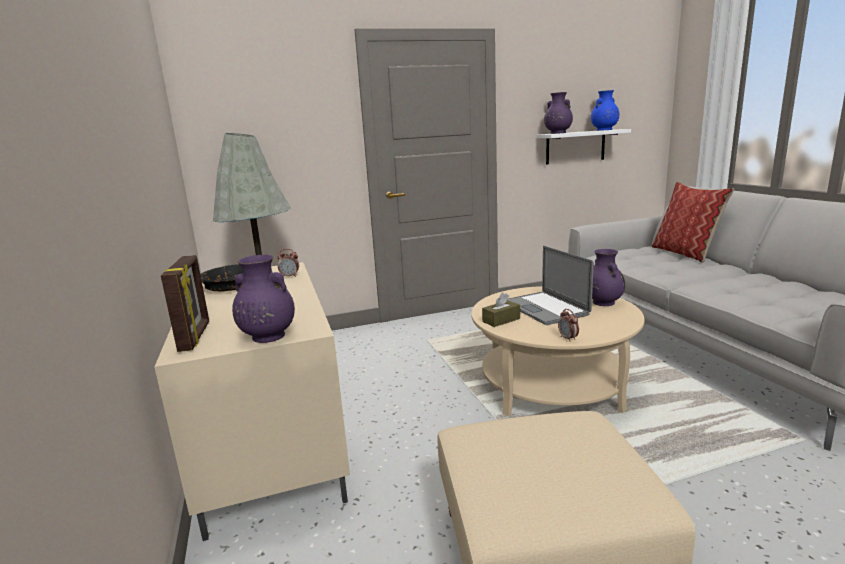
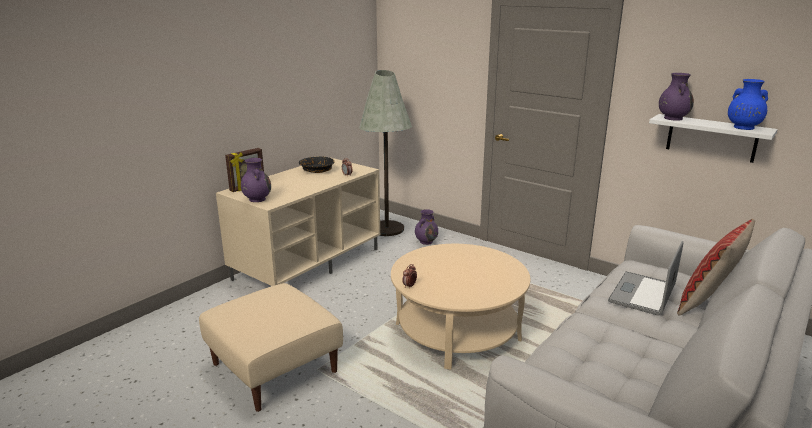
camera: 55 degrees right, 5 degrees up
brown tissue box [482,293,520,327] -> none
laptop [507,246,594,325] -> laptop moved to [608,241,683,316]
purple vase [592,249,625,306] -> purple vase moved to [415,209,438,245]

